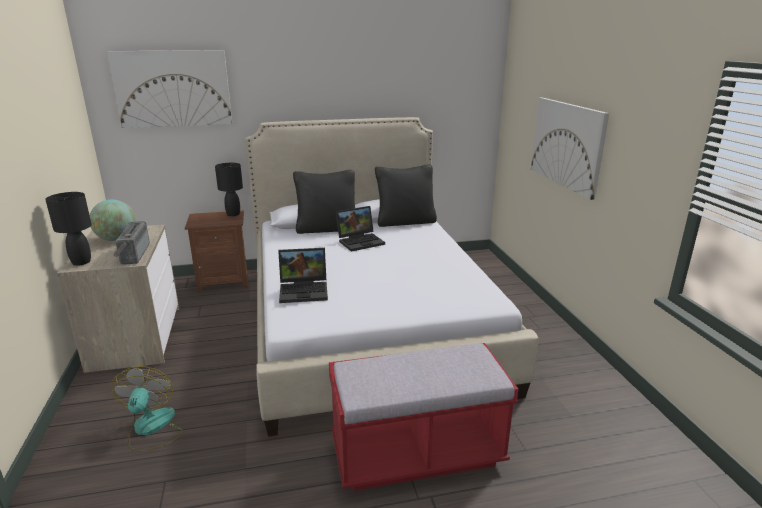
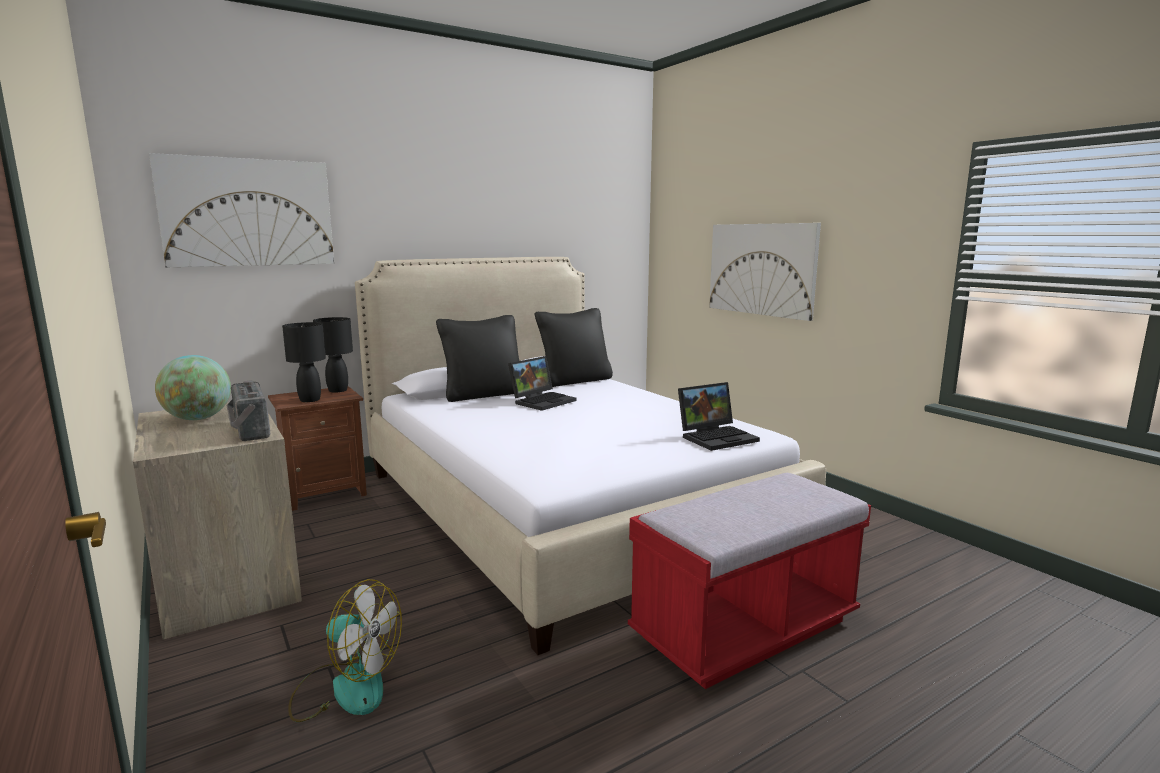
camera: 20 degrees left, 10 degrees down
black table lamp [45,192,92,266] -> black table lamp moved to [282,322,326,402]
fan [111,366,184,451] -> fan turned 135 degrees clockwise [288,579,402,722]
laptop [278,248,328,303] -> laptop moved to [678,382,760,451]

